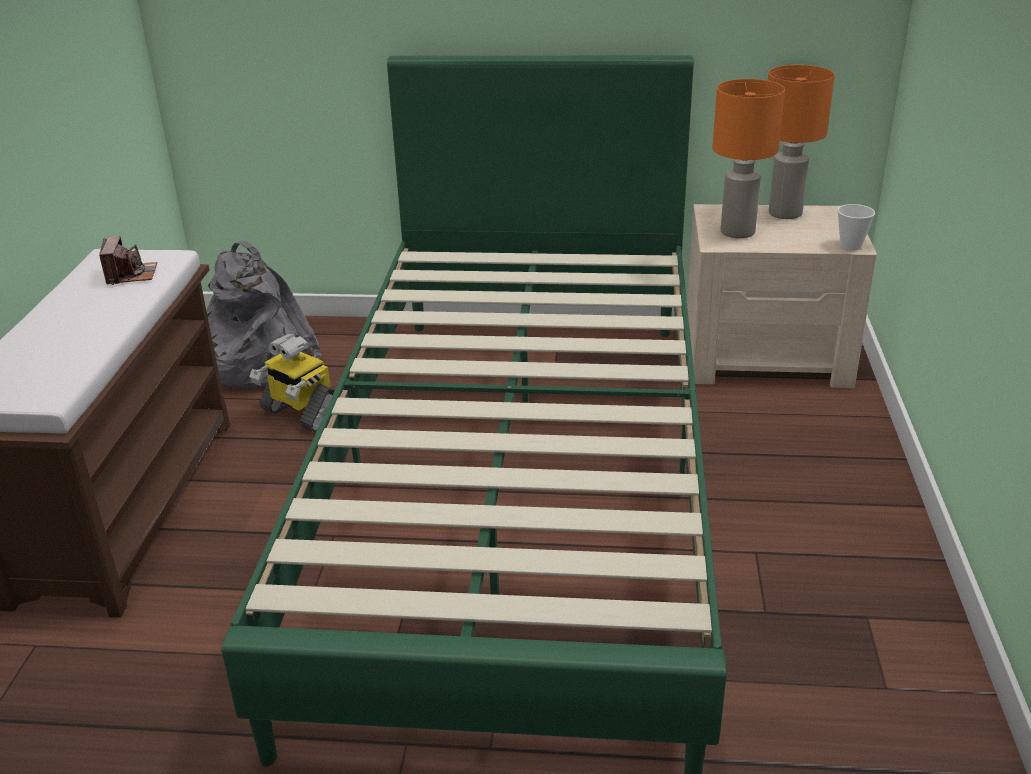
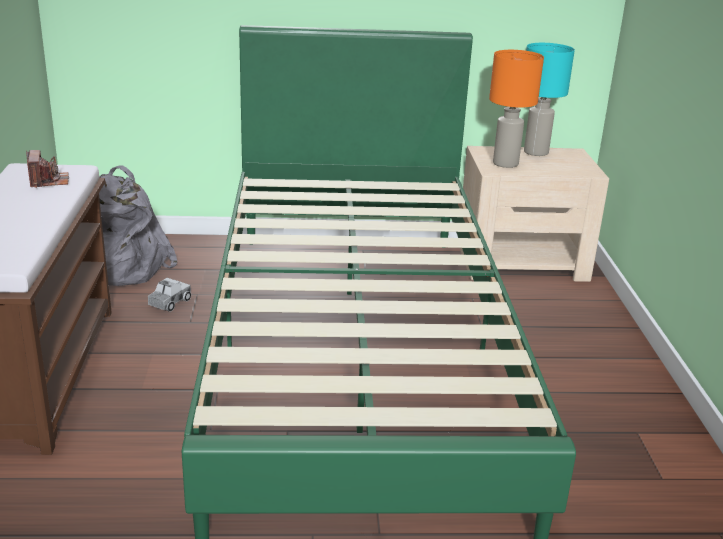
camera: 10 degrees left, 5 degrees down
toy robot [250,334,335,433] -> toy truck [148,278,191,312]
orange table lamp [768,65,835,219] -> turquoise table lamp [524,43,575,156]
cup [837,204,875,250] -> none

